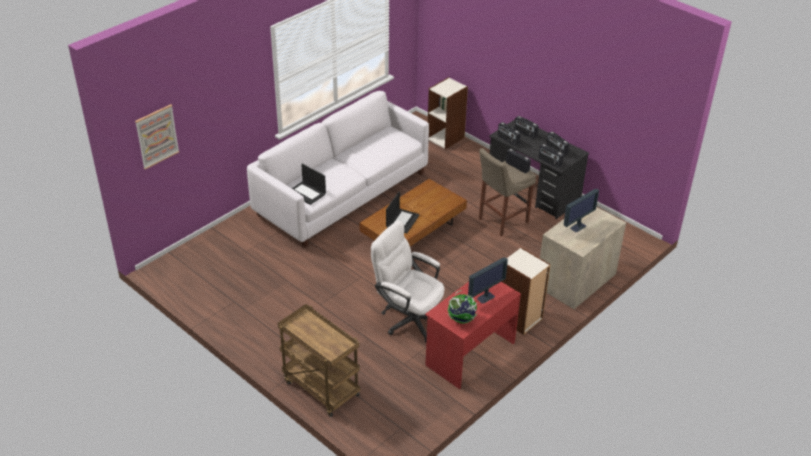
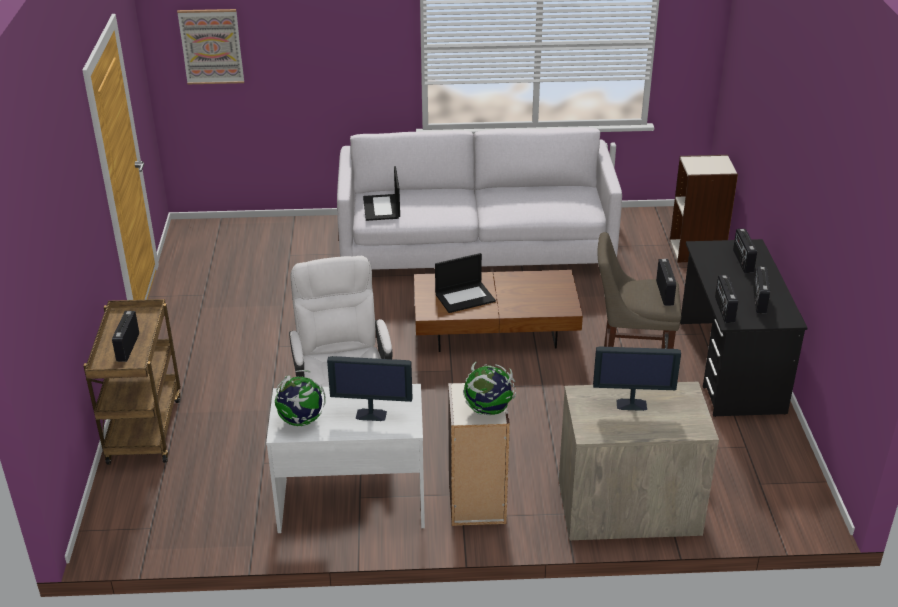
camera: 45 degrees right, 5 degrees down
red desk [425,282,521,389] -> white desk [266,384,425,533]
radio [498,122,521,146] -> radio moved to [112,311,139,362]
none -> globe [463,362,516,416]

